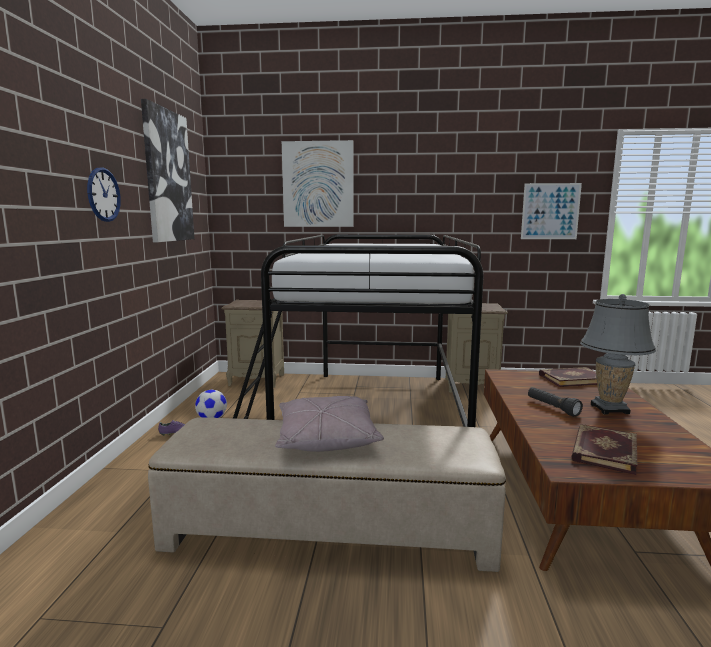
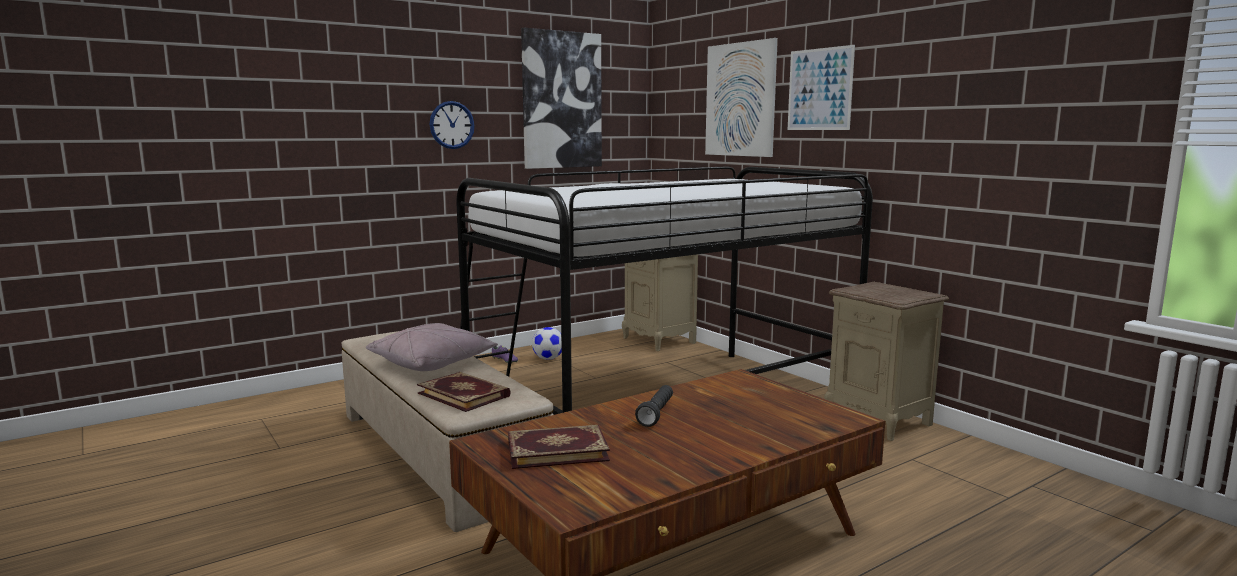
camera: 50 degrees right, 0 degrees up
picture [521,183,582,239] -> picture moved to [788,45,855,130]
book [539,367,597,387] -> book moved to [417,372,511,412]
grey table lamp [580,294,656,415] -> none

